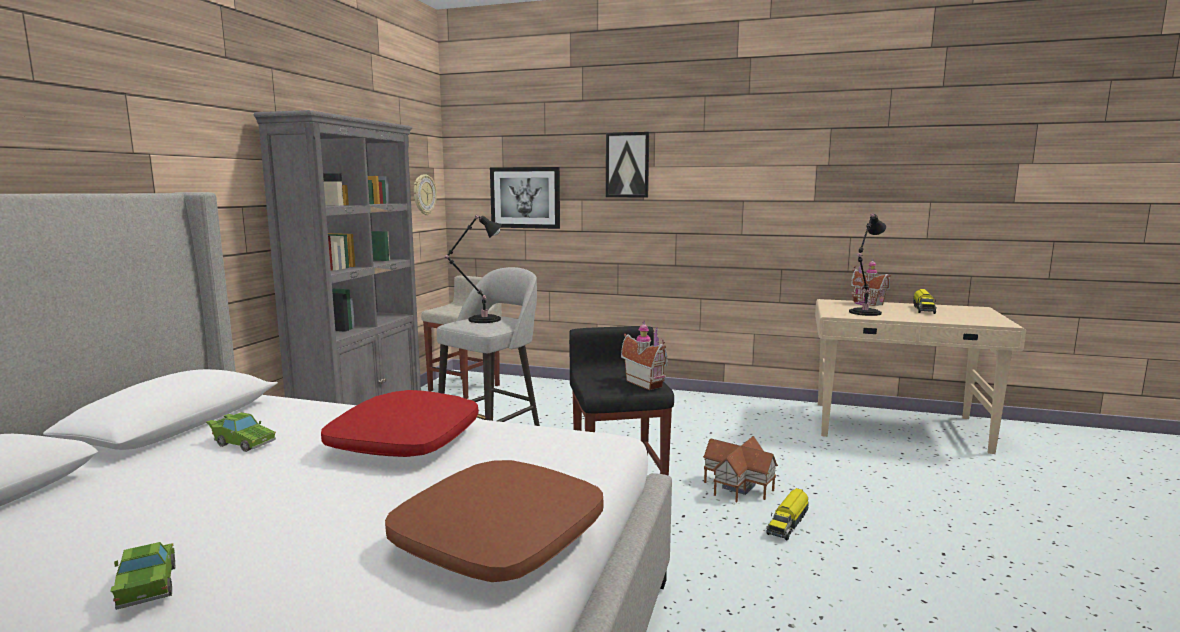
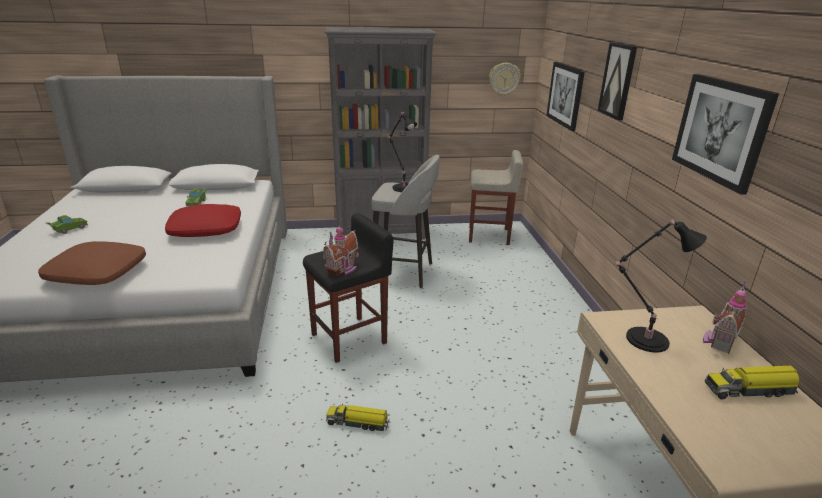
camera: 65 degrees right, 15 degrees up
toy house [703,436,778,502] -> none
none -> picture [672,74,779,195]

